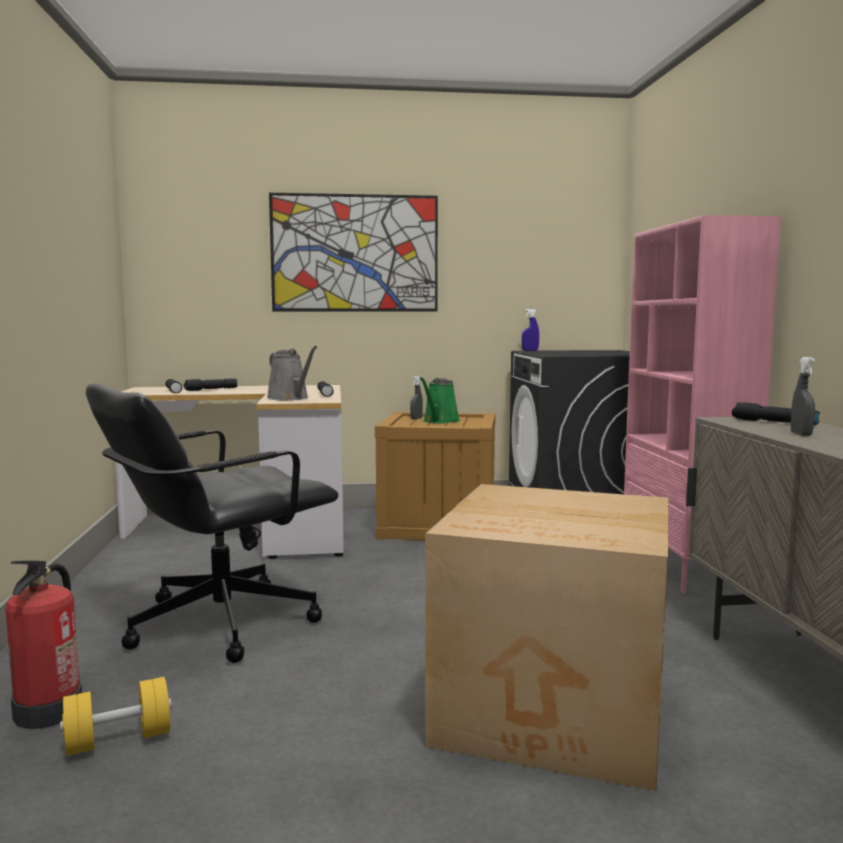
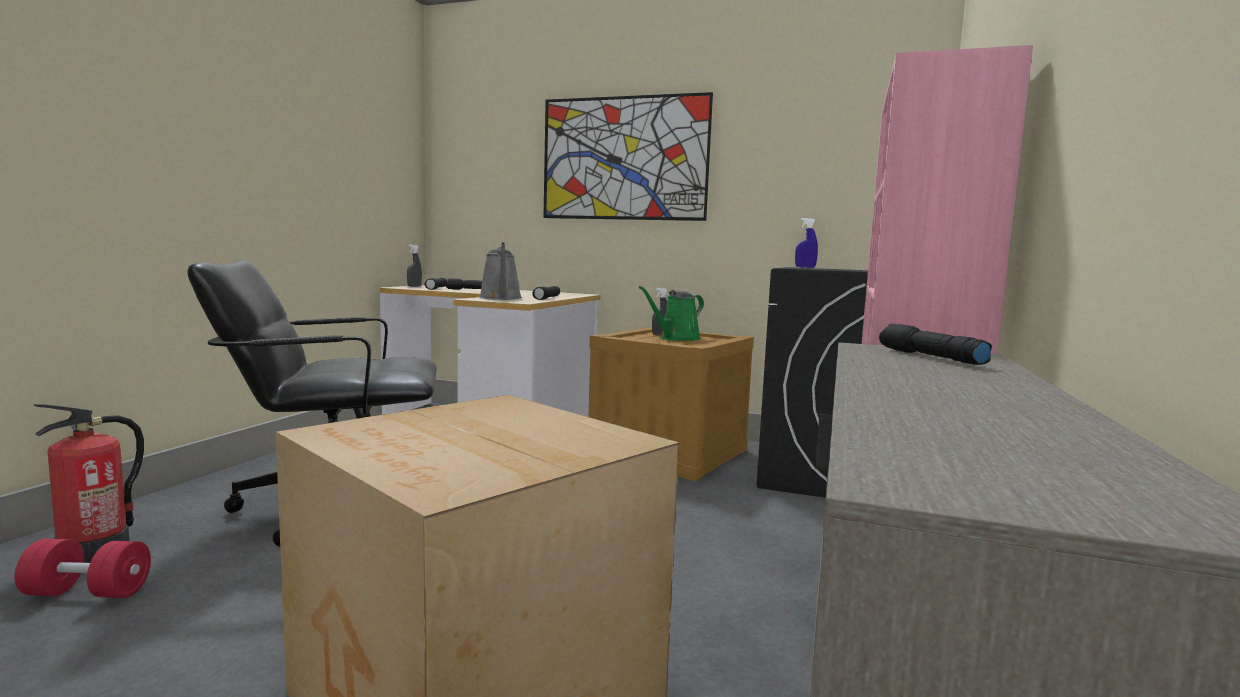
camera: 25 degrees right, 0 degrees up
yellow dumbbell [60,677,172,756] -> red dumbbell [14,539,151,598]
grey spray bottle [791,357,815,436] -> grey spray bottle moved to [407,244,422,287]

